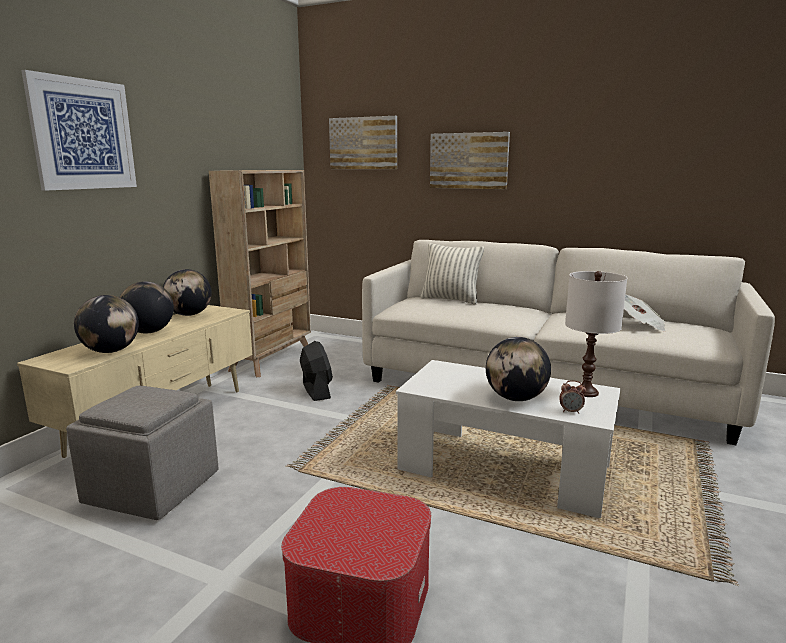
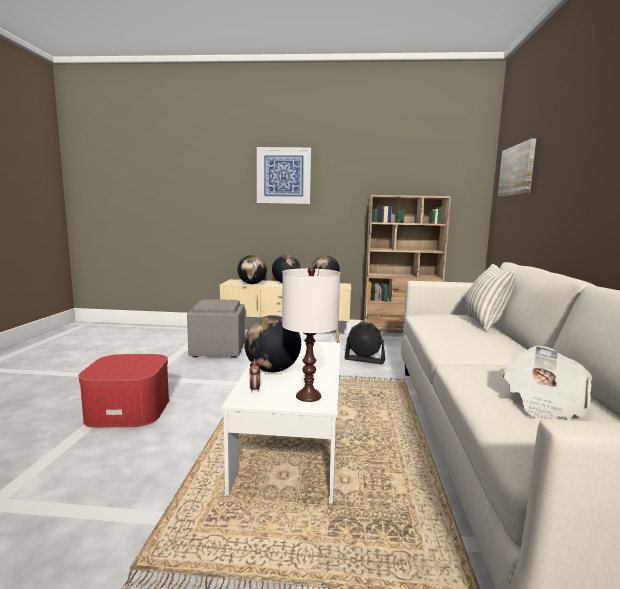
camera: 70 degrees right, 5 degrees down
black fan [300,341,333,401] -> black fan turned 60 degrees clockwise [344,322,385,364]
picture [430,132,510,189] -> none

